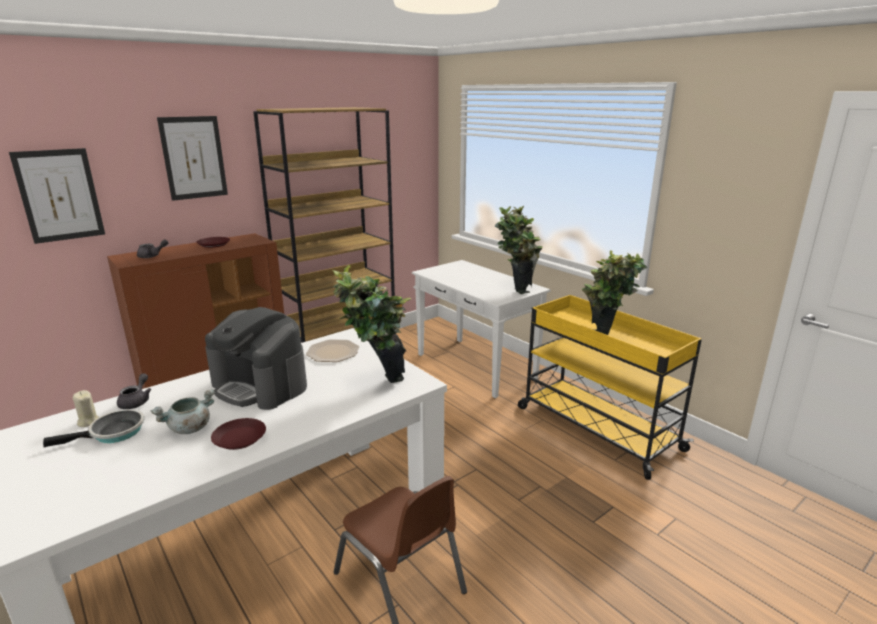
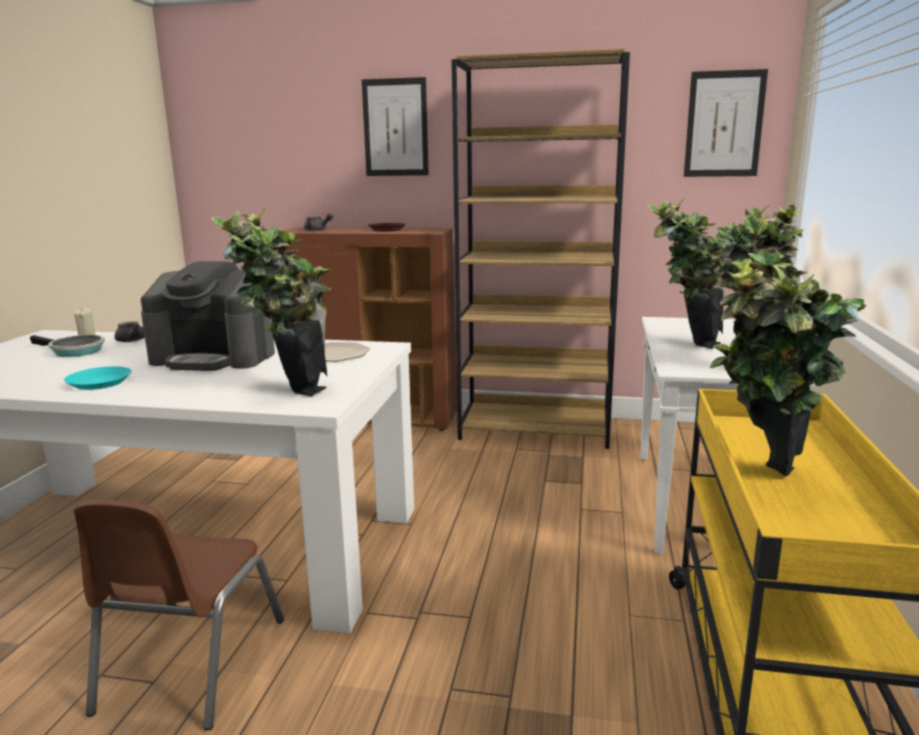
camera: 50 degrees right, 5 degrees down
picture [9,148,105,244] -> picture moved to [684,69,768,177]
grey cooking pot [151,389,215,434] -> none
coffee machine [205,307,307,410] -> coffee machine turned 75 degrees counterclockwise [141,261,275,371]
brown plate [211,418,266,450] -> turquoise plate [64,366,132,390]
none -> potted plant [647,199,732,348]

